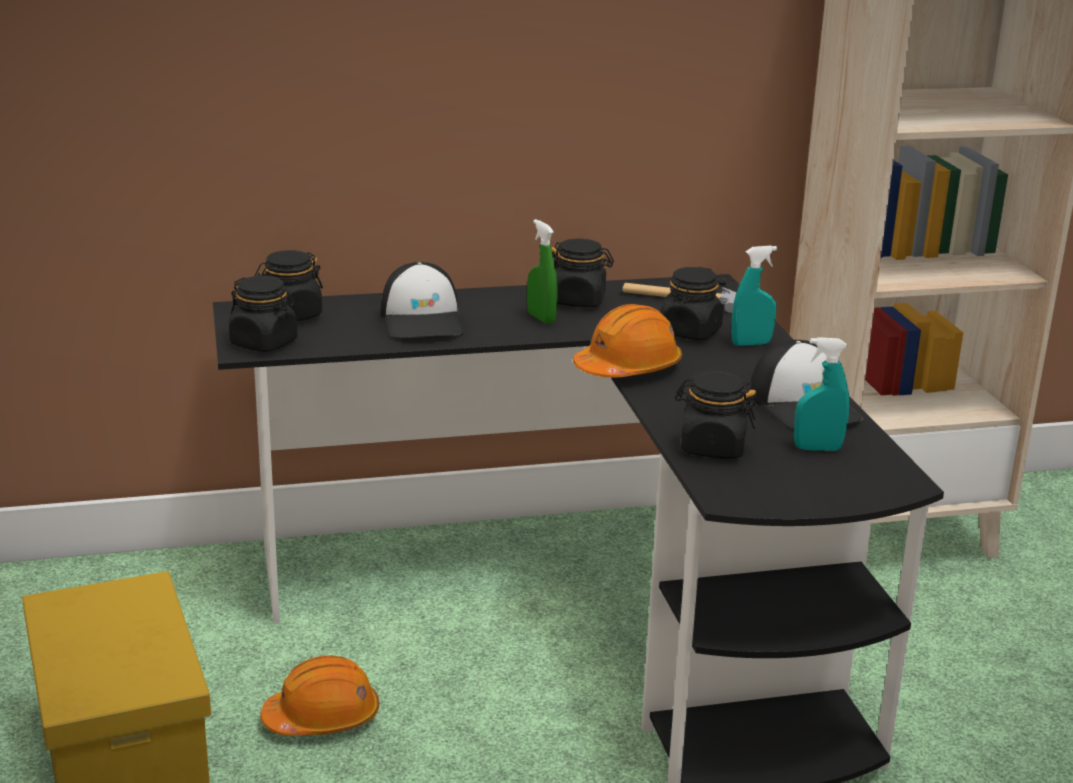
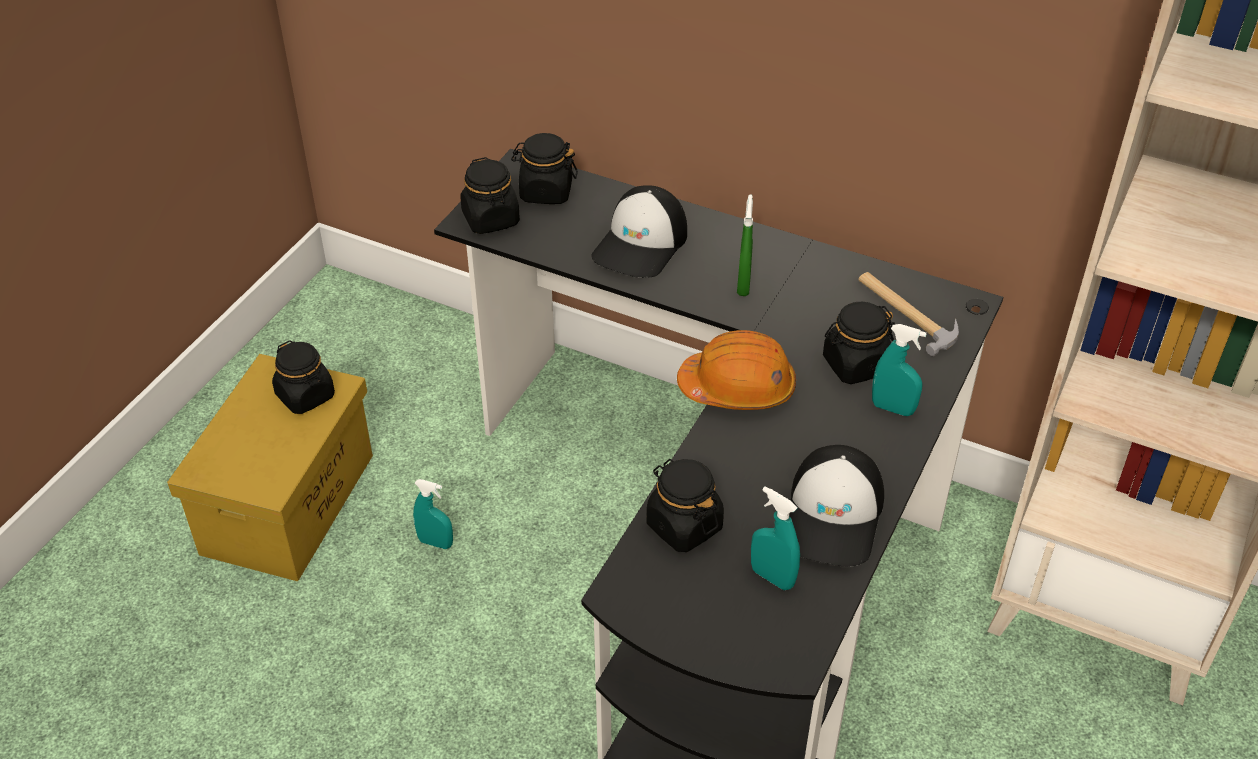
camera: 40 degrees right, 20 degrees up
orange hard hat [260,655,379,736] -> turquoise spray bottle [413,479,453,549]
black jar [551,238,614,307] -> black jar moved to [272,340,335,414]

